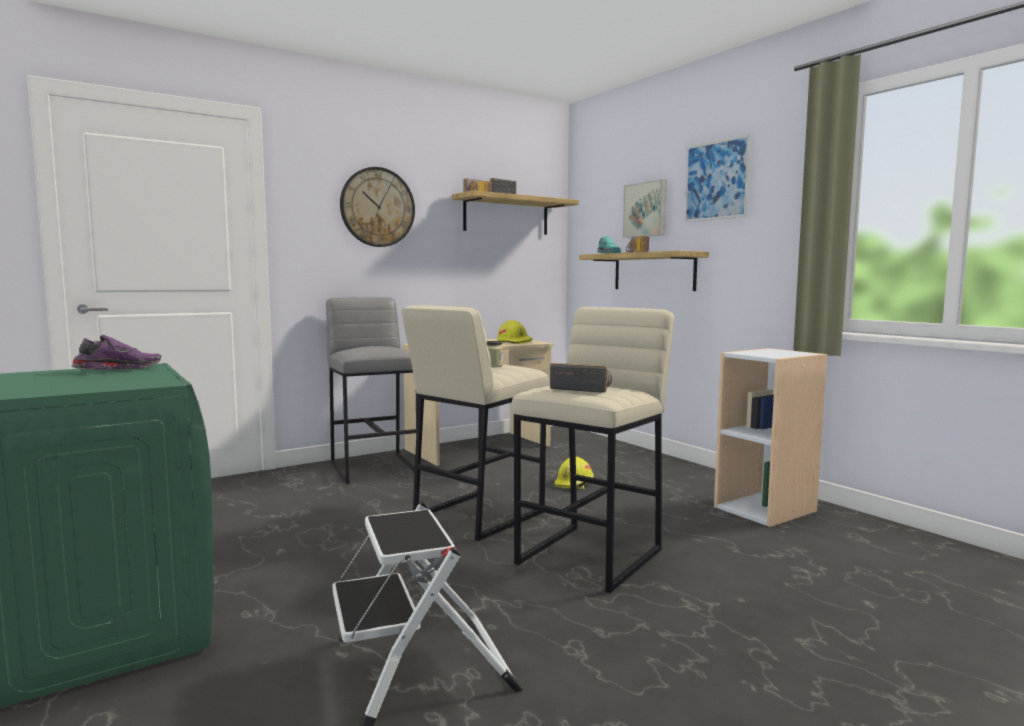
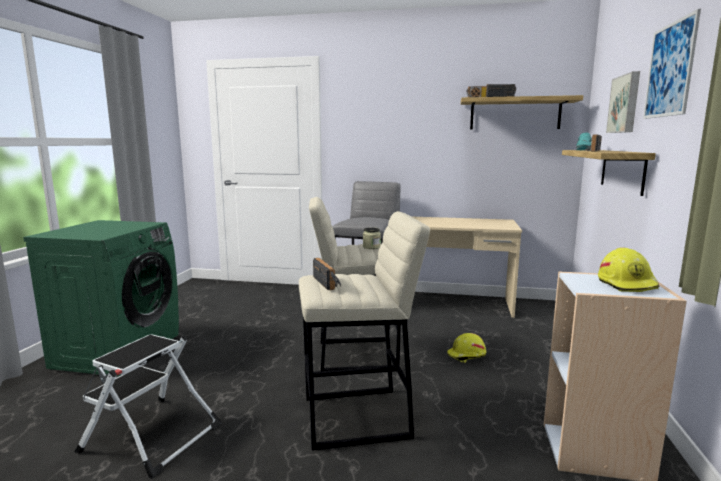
camera: 45 degrees right, 5 degrees up
purple shoe [72,335,161,370] -> none
wall clock [340,167,415,247] -> none
yellow hard hat [497,320,532,344] -> yellow hard hat moved to [598,247,660,292]

